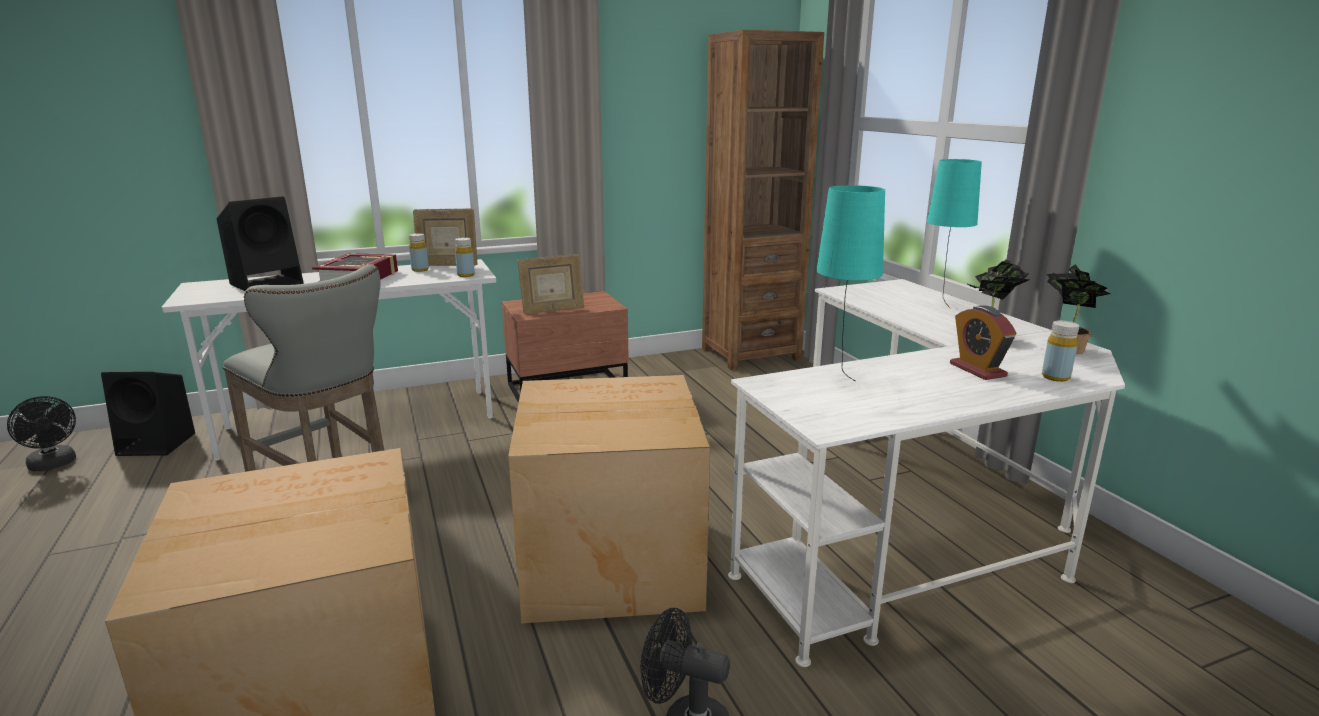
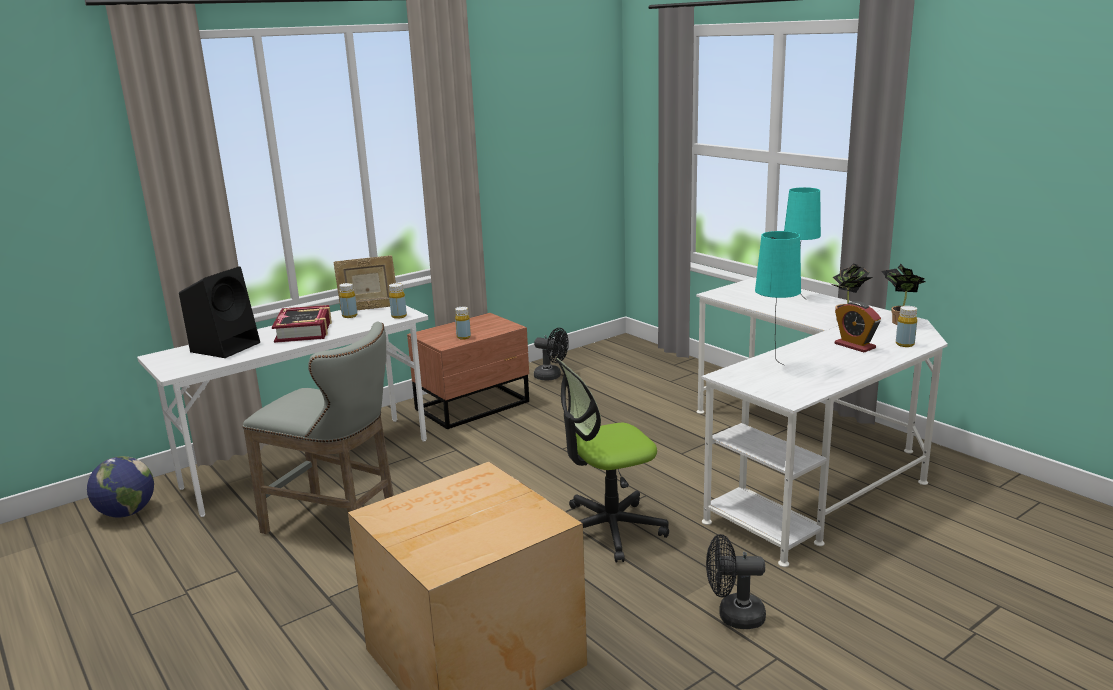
camera: 15 degrees left, 0 degrees up
black fan [7,396,76,471] -> black fan moved to [534,328,569,380]
black speaker [101,372,195,456] -> globe [87,456,154,517]
cardboard box [508,375,710,623] -> office chair [556,358,669,562]
picture frame [517,254,584,314] -> yellow bottle [455,307,471,340]
brown bookcase [702,30,824,370] -> none

